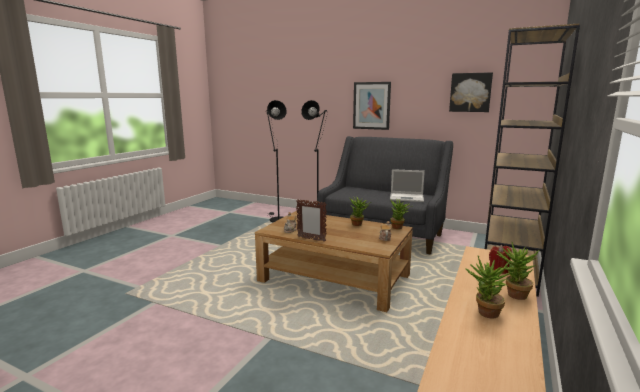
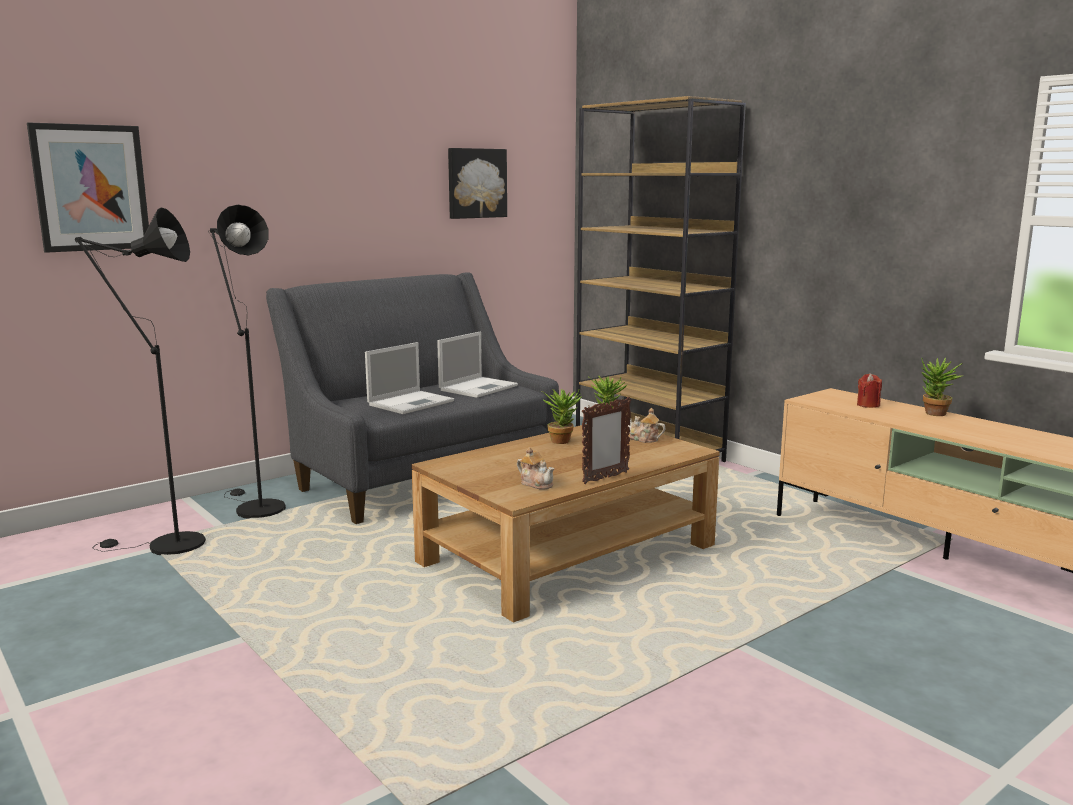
camera: 65 degrees left, 0 degrees up
picture [353,82,391,130] -> picture moved to [27,122,149,253]
potted plant [466,256,514,319] -> none
none -> laptop [365,342,454,414]

